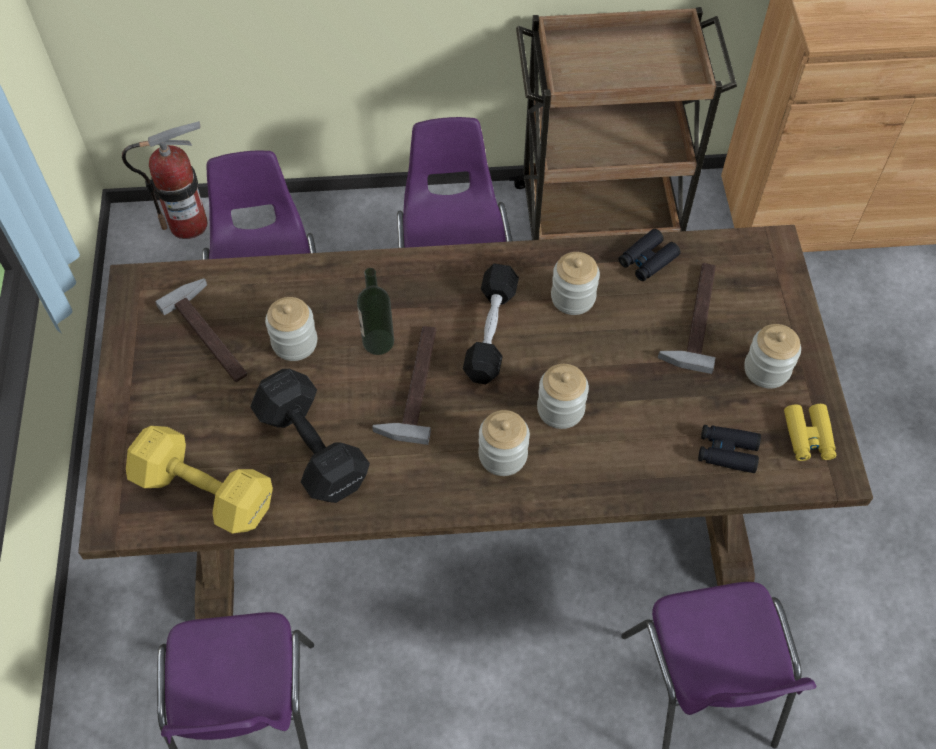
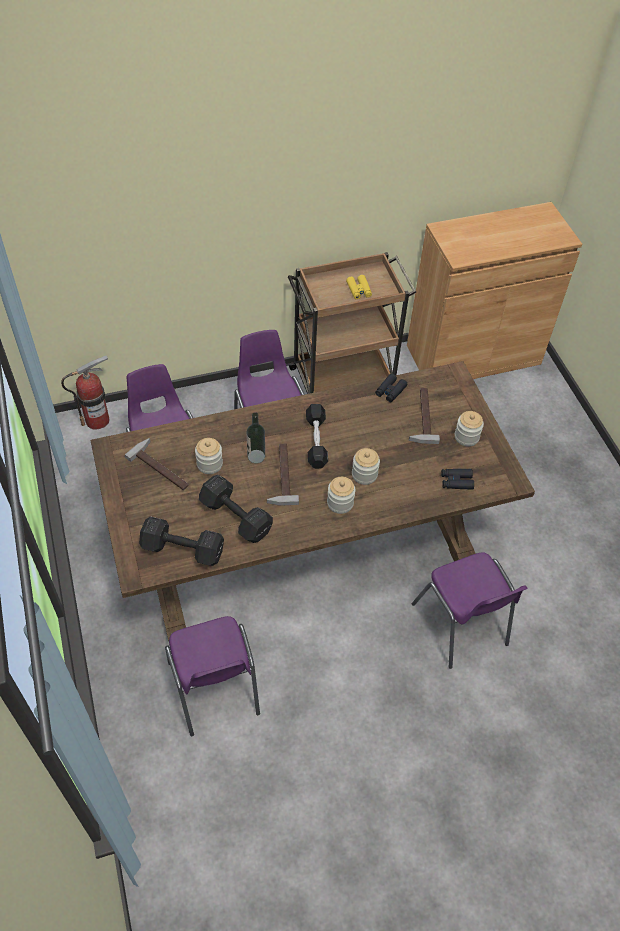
camera: 15 degrees left, 5 degrees down
yellow dumbbell [126,426,273,534] -> black dumbbell [139,516,224,566]
jar [551,252,600,315] -> none
yellow binoculars [784,404,836,461] -> yellow binoculars moved to [346,275,372,299]

